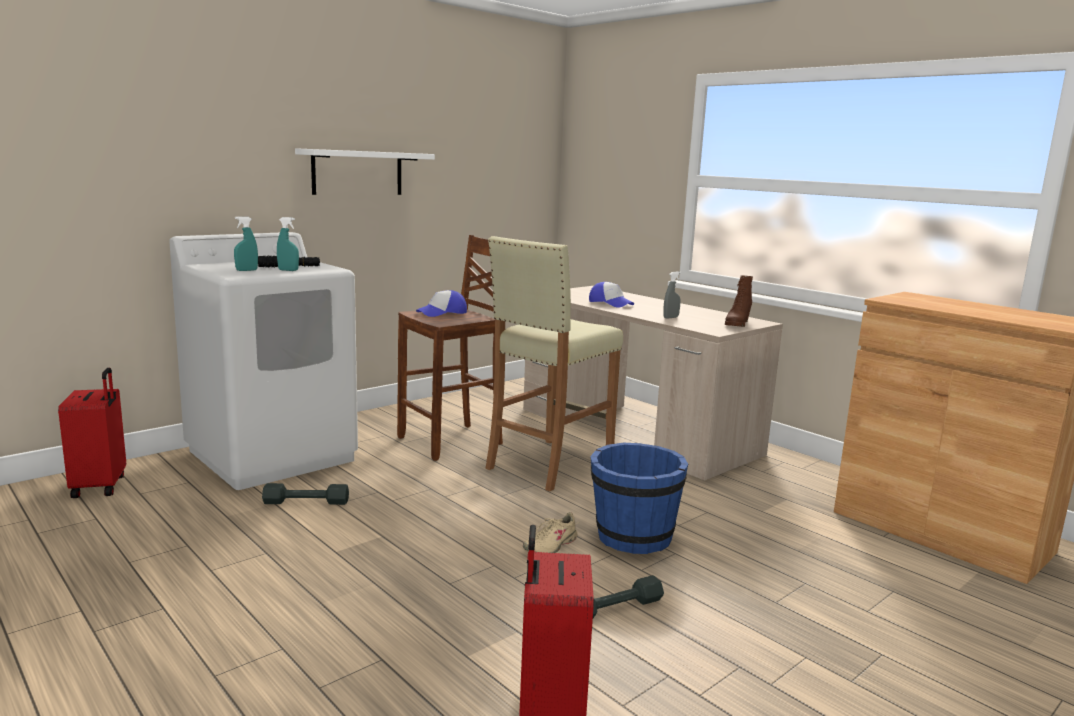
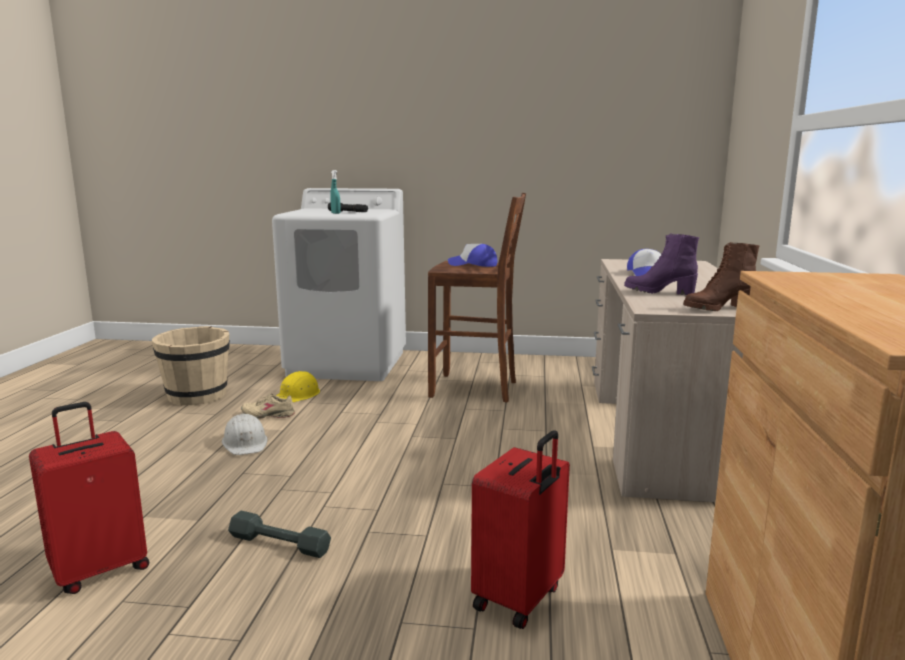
camera: 50 degrees right, 0 degrees up
red suitcase [58,368,126,498] -> red suitcase moved to [471,430,570,629]
turquoise spray bottle [234,216,258,271] -> none
grey dumbbell [262,483,349,505] -> yellow hard hat [276,371,320,402]
white shelf [295,148,435,195] -> none
beige stool [485,236,623,491] -> none
beige shoe [523,512,579,553] -> beige shoe moved to [241,393,295,419]
blue bucket [590,443,688,554] -> none
grey spray bottle [663,271,681,319] -> purple boot [624,233,699,295]
none -> beige bucket [152,326,230,406]
none -> white hard hat [222,414,267,455]

